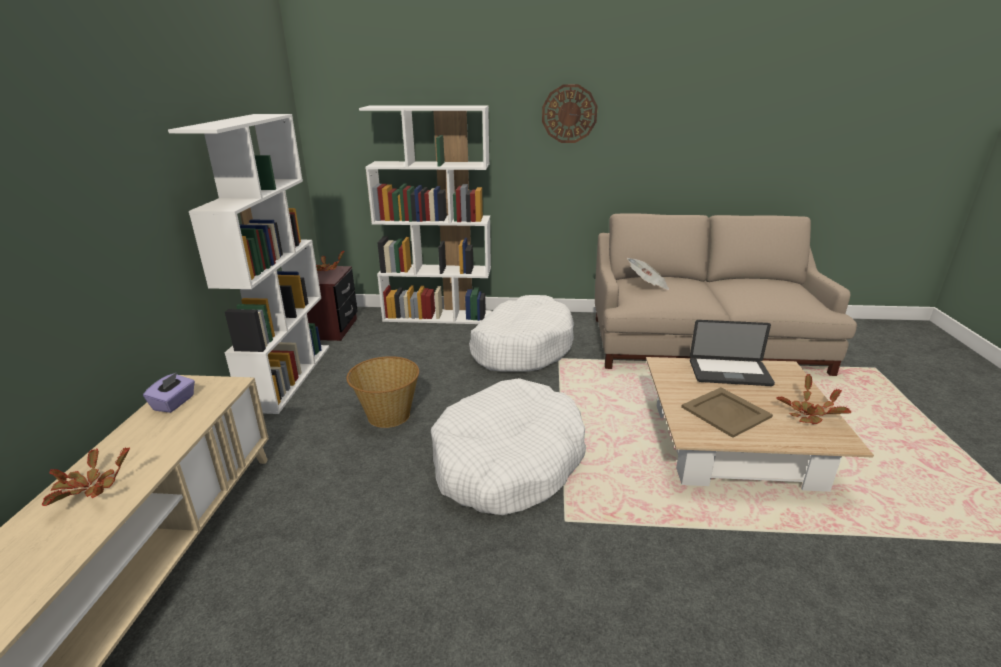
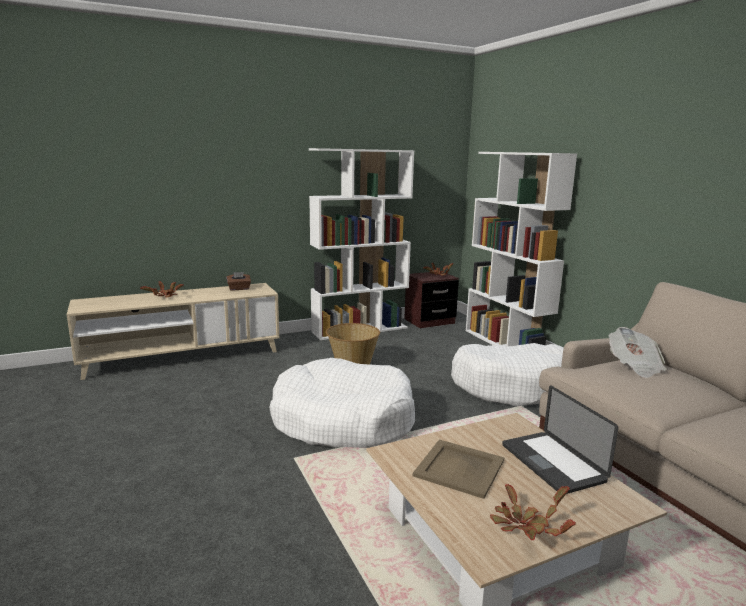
camera: 60 degrees right, 10 degrees down
purple tissue box [143,372,195,413] -> brown tissue box [226,272,251,291]
wall clock [542,84,598,143] -> none

